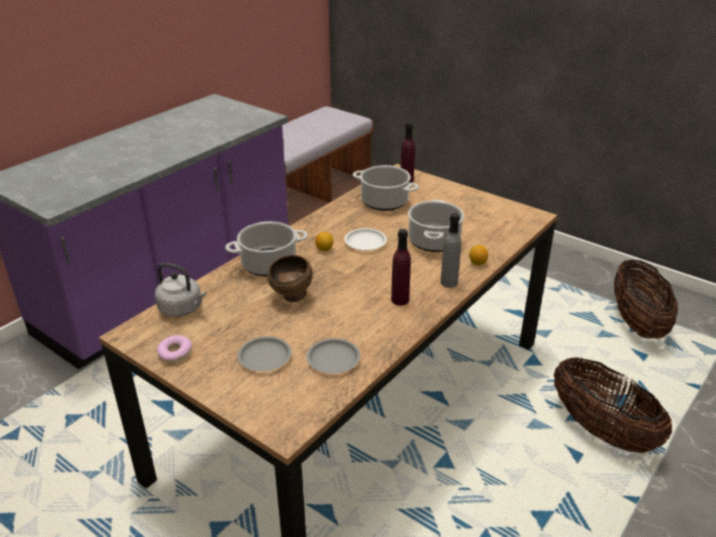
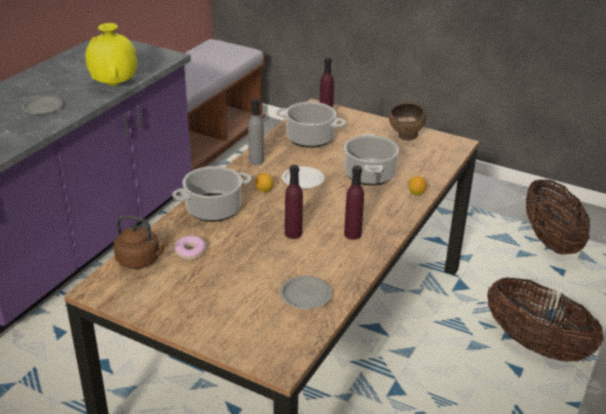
camera: 10 degrees left, 0 degrees up
grey kettle [155,263,206,317] -> brown kettle [113,215,168,269]
donut [157,335,192,363] -> donut moved to [175,236,206,260]
grey plate [237,336,292,371] -> grey plate moved to [22,96,63,115]
brown bowl [267,255,313,302] -> brown bowl moved to [389,103,426,141]
grey bottle [441,213,461,288] -> grey bottle moved to [248,98,264,165]
none -> yellow vase [85,23,137,86]
none -> purple bottle [285,165,303,239]

